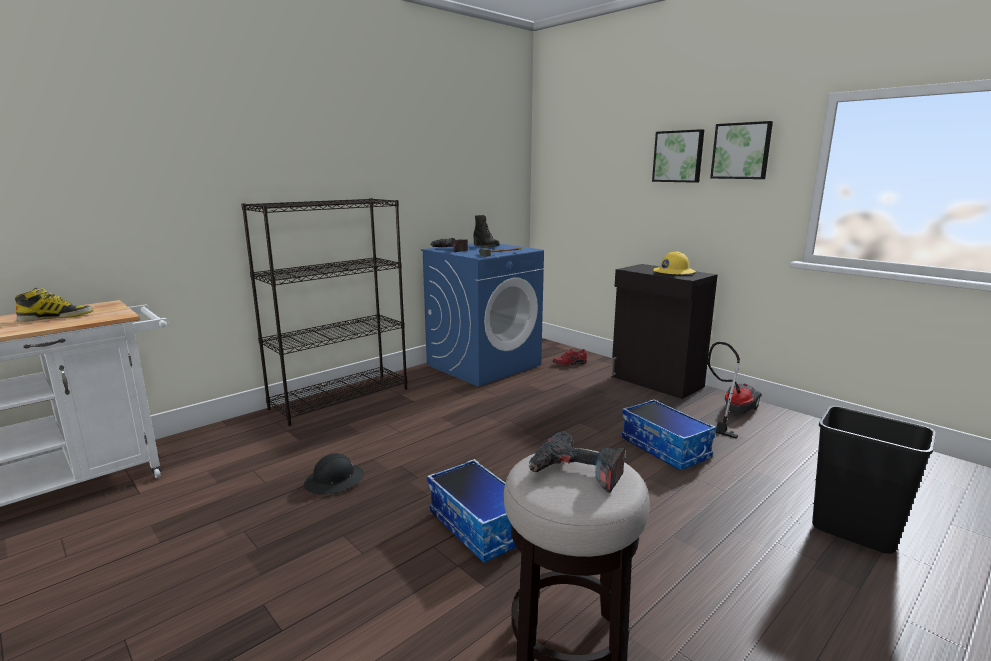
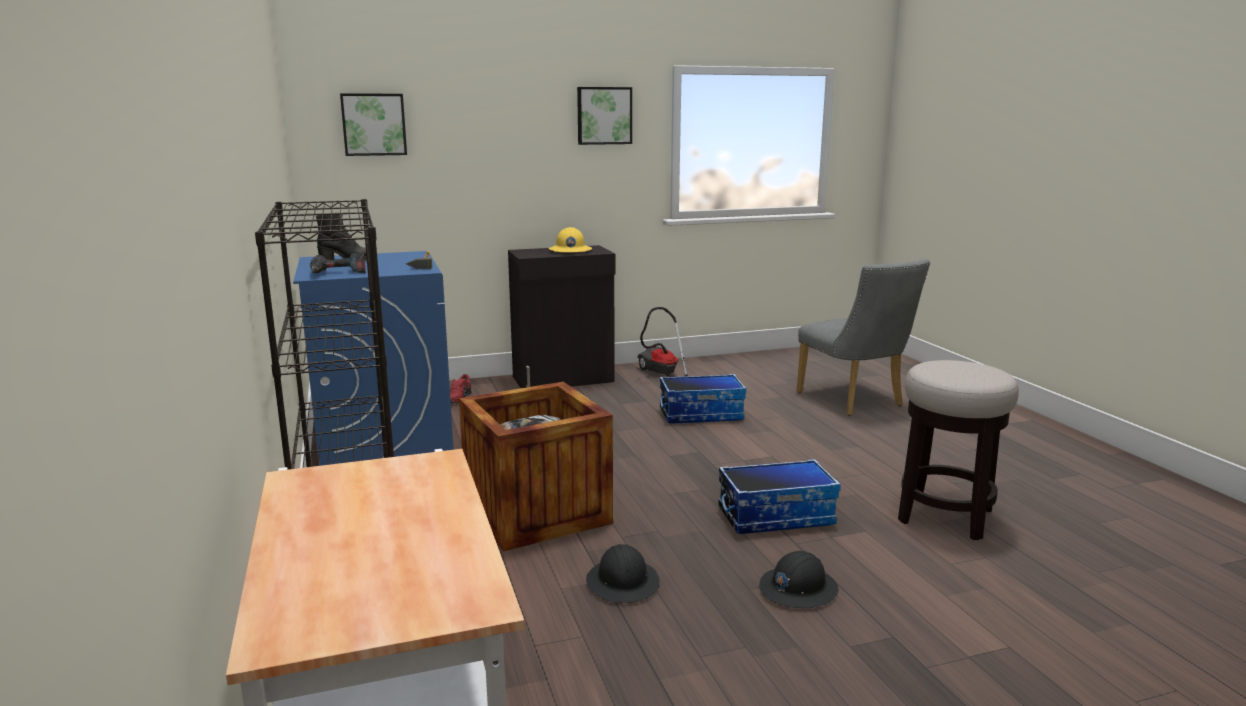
camera: 65 degrees left, 0 degrees up
boot [15,288,93,321] -> none
power drill [529,431,625,493] -> none
picture [652,129,704,183] -> picture moved to [340,93,407,156]
black trash can [812,406,936,554] -> grey chair [797,259,930,416]
none -> crate [459,382,613,552]
none -> black hard hat [759,551,839,608]

